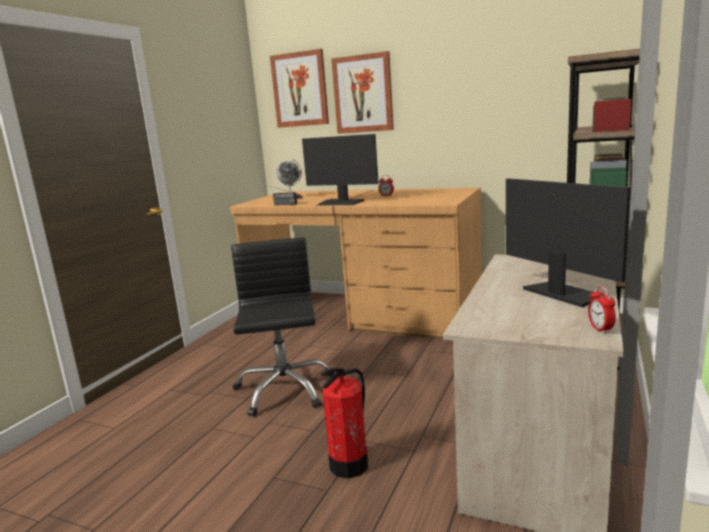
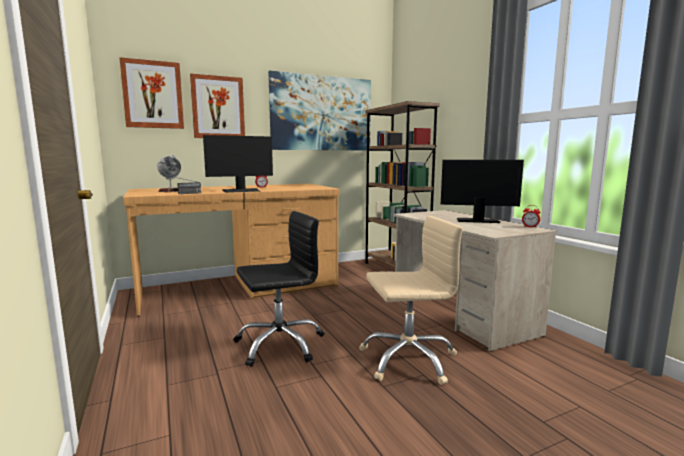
camera: 50 degrees left, 5 degrees down
black office chair [231,238,335,417] -> black office chair turned 120 degrees clockwise [234,211,324,367]
fire extinguisher [321,368,368,479] -> beige office chair [359,216,463,385]
none -> picture [268,71,371,151]

